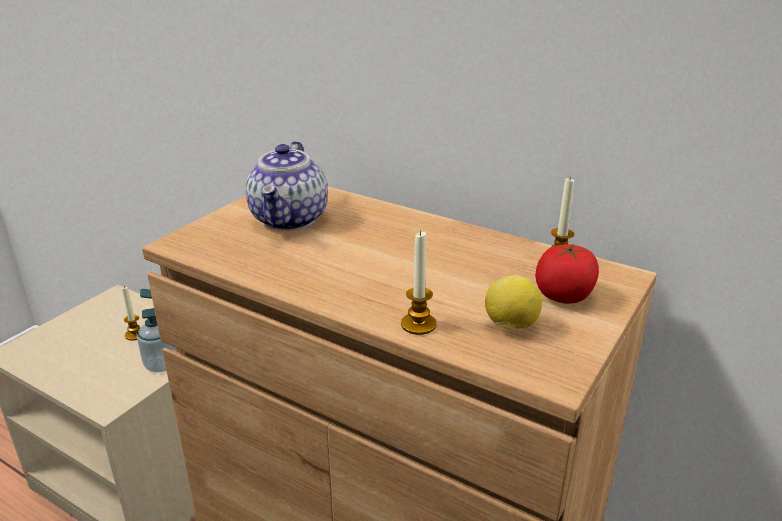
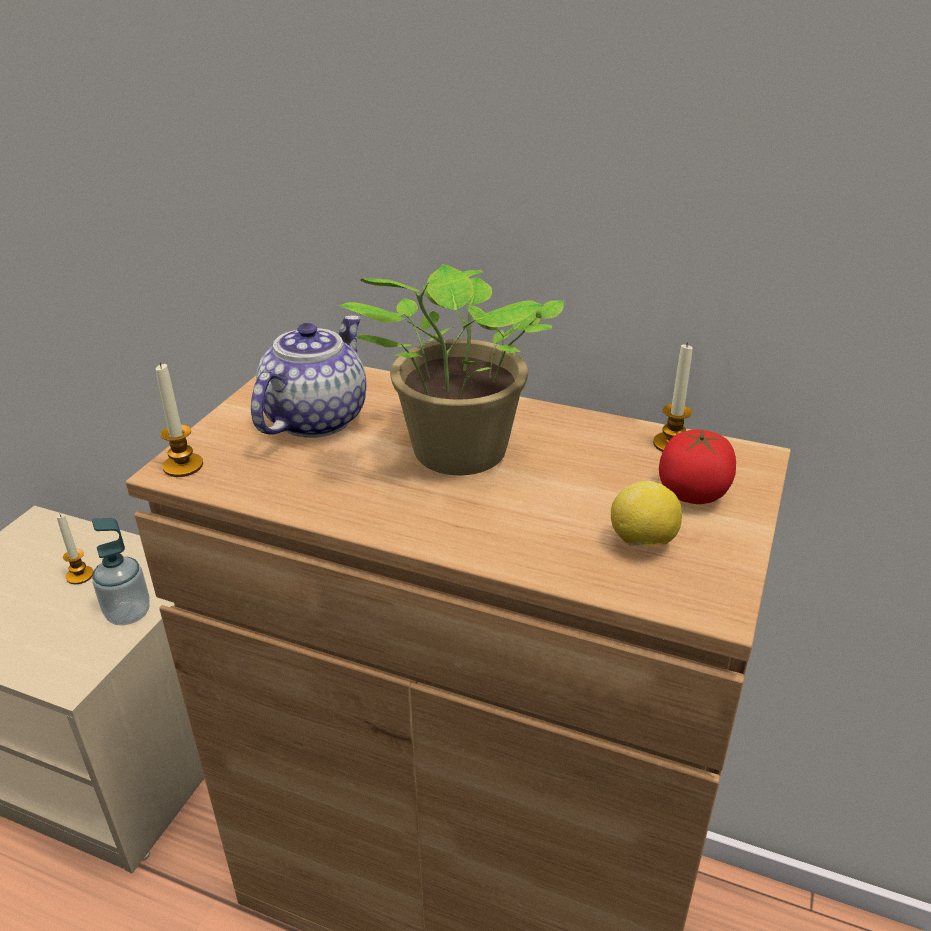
camera: 10 degrees left, 5 degrees up
teapot [245,141,328,230] -> teapot turned 150 degrees counterclockwise [251,316,366,438]
candle [401,231,437,335] -> candle moved to [156,362,203,477]
none -> potted plant [337,264,564,475]

